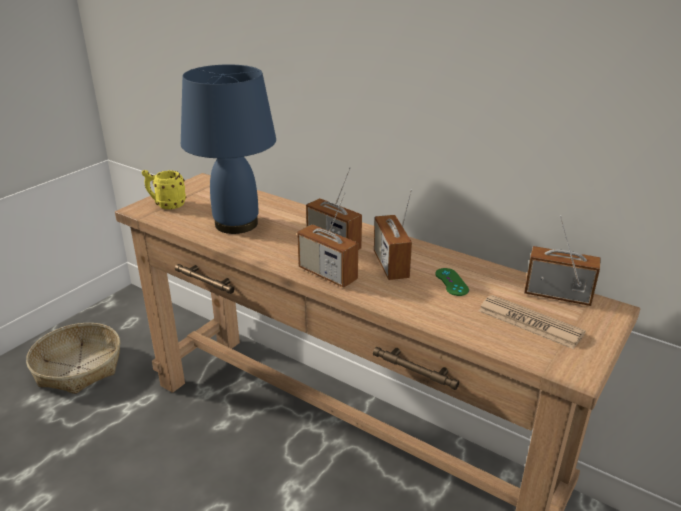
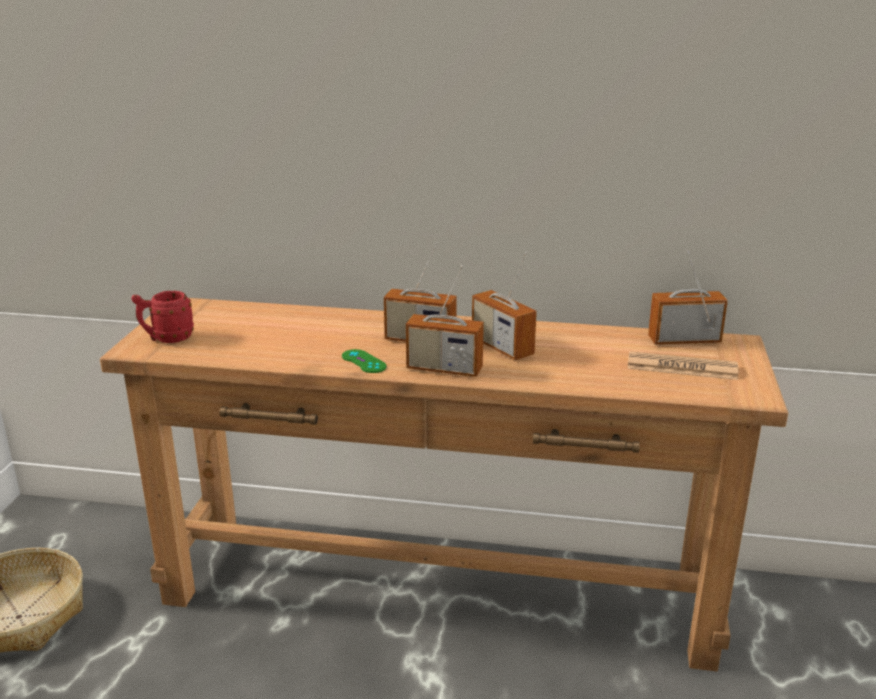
camera: 25 degrees left, 5 degrees down
yellow mug [142,170,186,209] -> red mug [131,291,194,343]
blue table lamp [181,64,276,234] -> none
green game controller [435,268,469,296] -> green game controller moved to [342,349,387,373]

